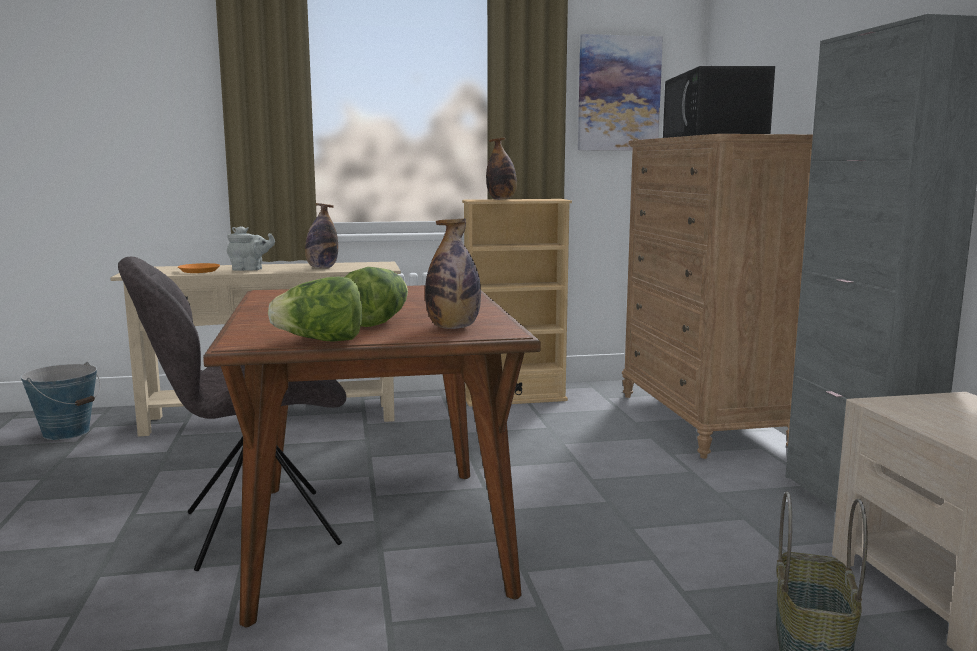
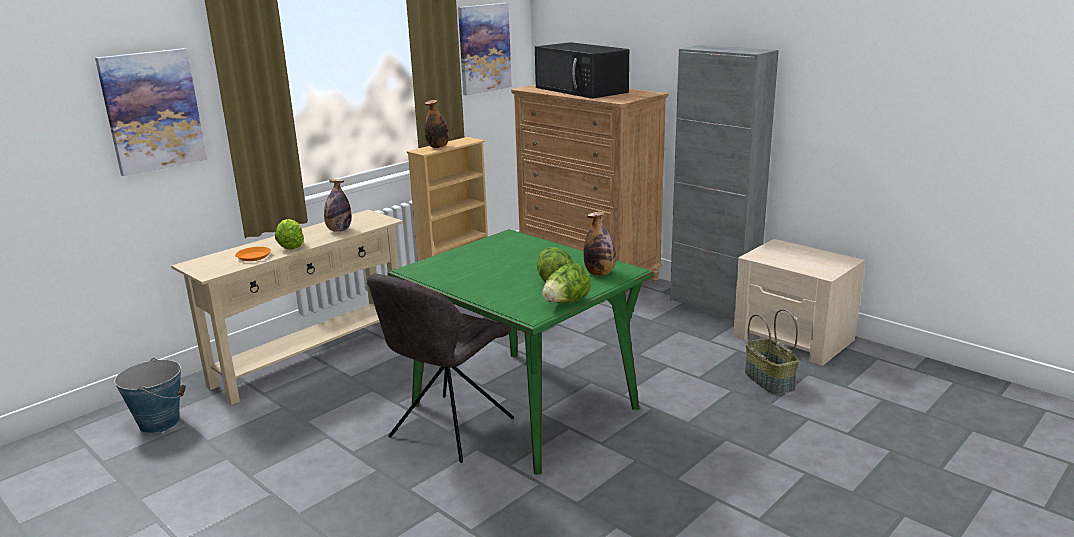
camera: 35 degrees left, 10 degrees up
brown dining table [203,285,541,627] -> green dining table [387,229,654,474]
grey teapot [227,226,275,271] -> lettuce [275,219,304,249]
none -> picture [95,48,207,176]

